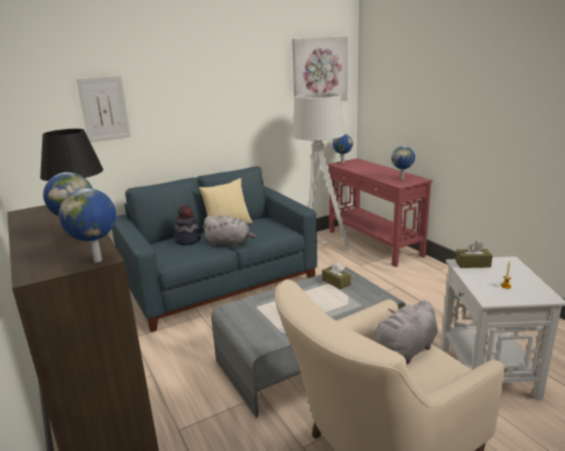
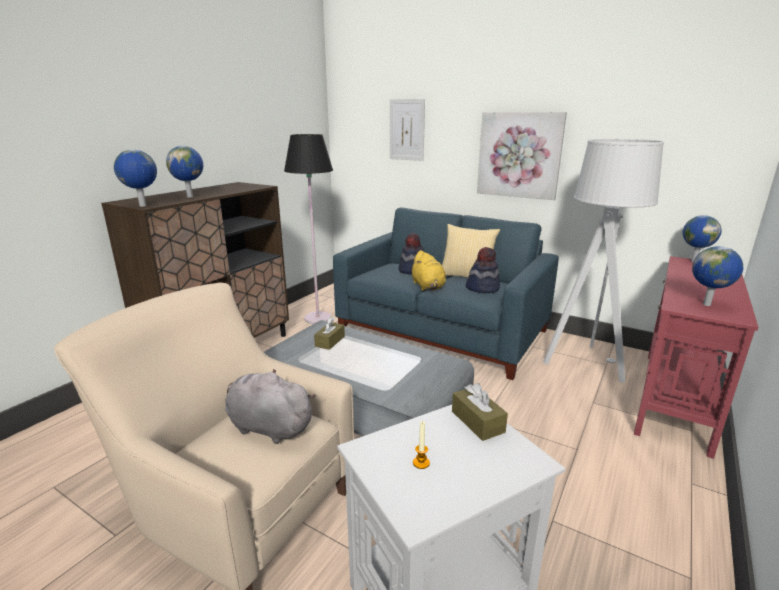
camera: 60 degrees right, 0 degrees up
grey plush toy [202,215,256,247] -> yellow plush toy [411,250,446,291]
picture [292,36,348,101] -> picture moved to [477,112,567,200]
brown tissue box [322,262,351,290] -> brown tissue box moved to [314,317,345,350]
none -> hat [466,247,500,293]

